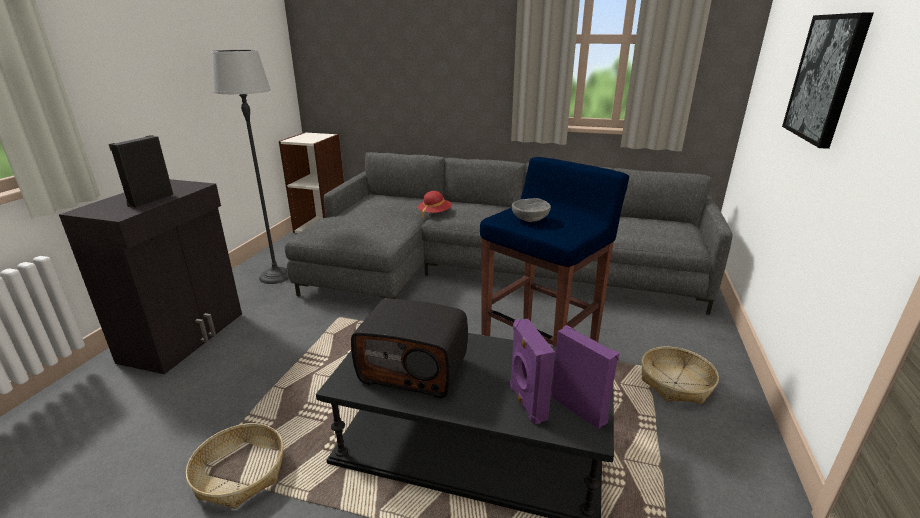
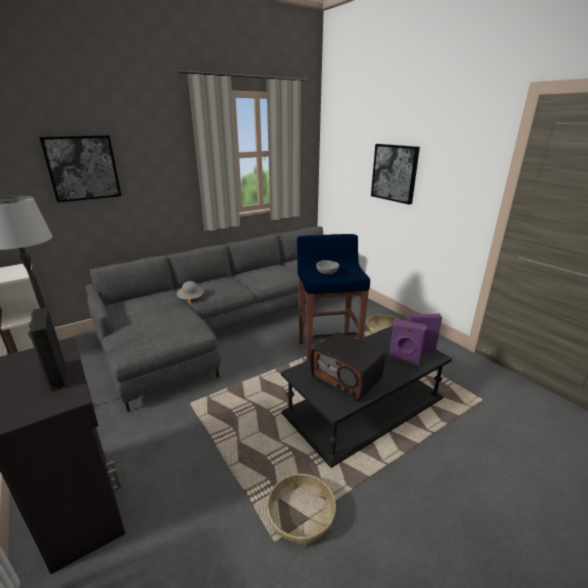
camera: 50 degrees left, 0 degrees up
radio [351,299,468,398] -> radio turned 75 degrees clockwise [310,332,385,401]
red hat [418,191,452,218] -> grey hat [177,281,204,305]
none -> picture [39,135,121,203]

